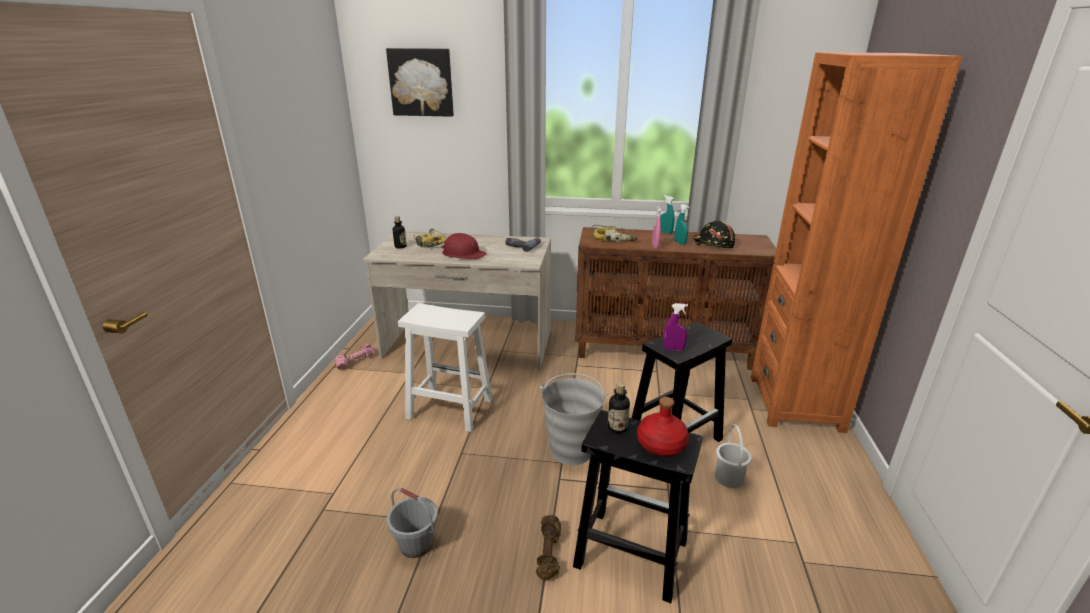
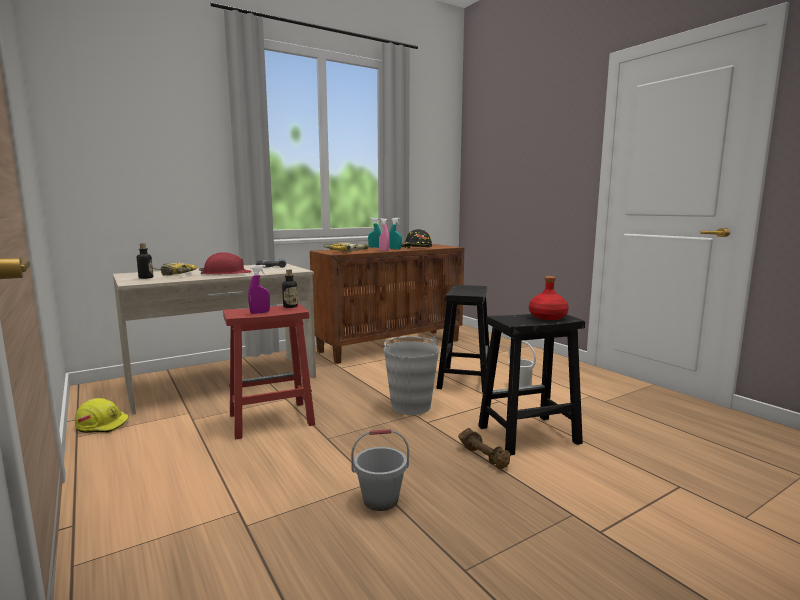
camera: 40 degrees left, 15 degrees down
pink dumbbell [335,344,375,370] -> yellow hard hat [75,398,129,433]
picture [386,48,454,117] -> none
white stool [398,303,492,432] -> red stool [223,304,315,439]
bottle [608,382,630,434] -> bottle moved to [282,270,298,308]
purple spray bottle [663,303,688,351] -> purple spray bottle moved to [248,265,270,314]
orange bookcase [751,52,962,433] -> none

